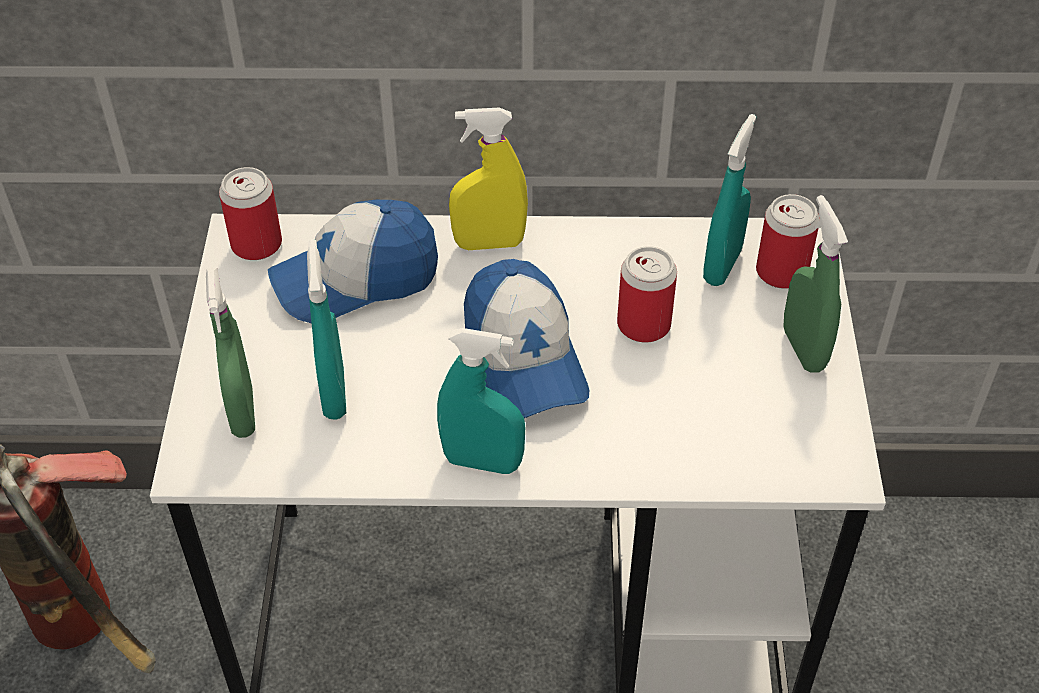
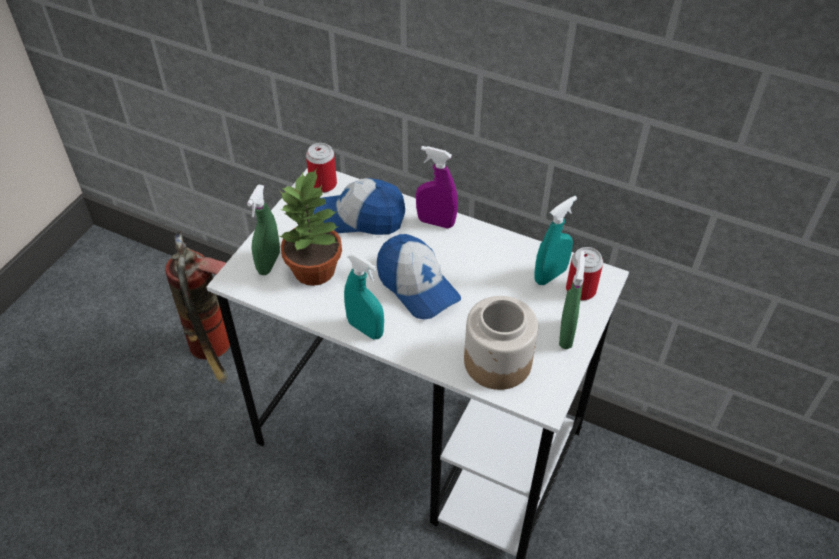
camera: 25 degrees right, 0 degrees up
turquoise spray bottle [307,239,346,420] -> potted plant [279,169,342,286]
yellow spray bottle [449,108,528,250] -> purple spray bottle [416,146,458,229]
cap [464,259,589,418] -> cap turned 45 degrees counterclockwise [377,234,461,320]
can [617,246,677,343] -> none
none -> jar [464,296,538,390]

